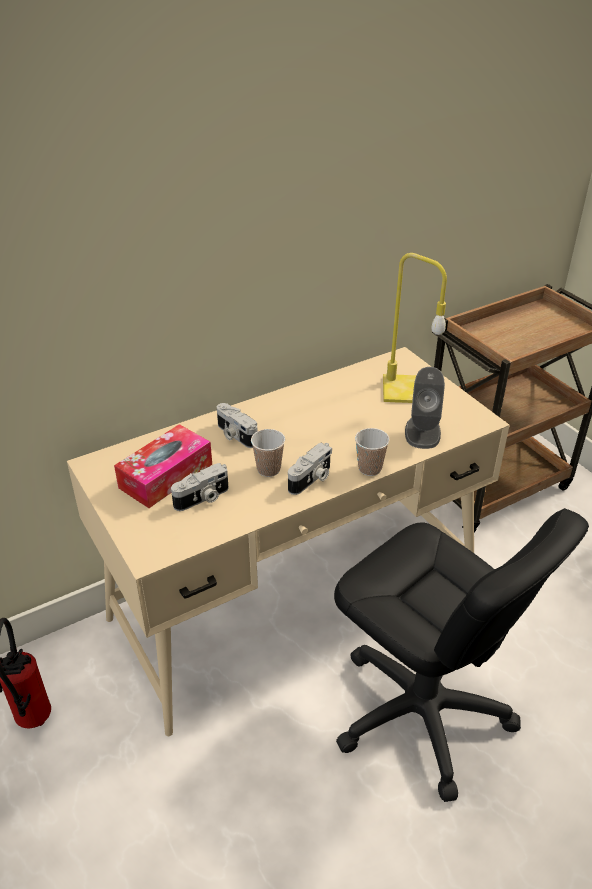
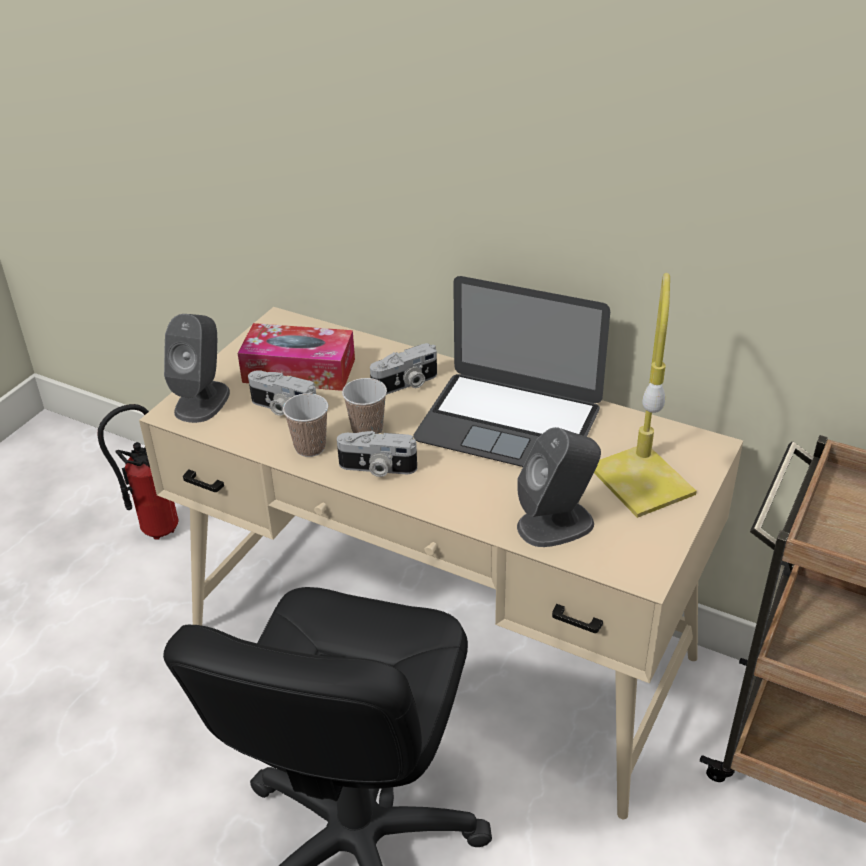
camera: 60 degrees right, 0 degrees up
camera [217,403,258,448] -> camera turned 135 degrees counterclockwise [370,343,437,395]
cup [355,428,390,476] -> cup moved to [283,393,328,457]
none -> grey speaker [164,314,230,423]
none -> laptop [413,276,610,467]

